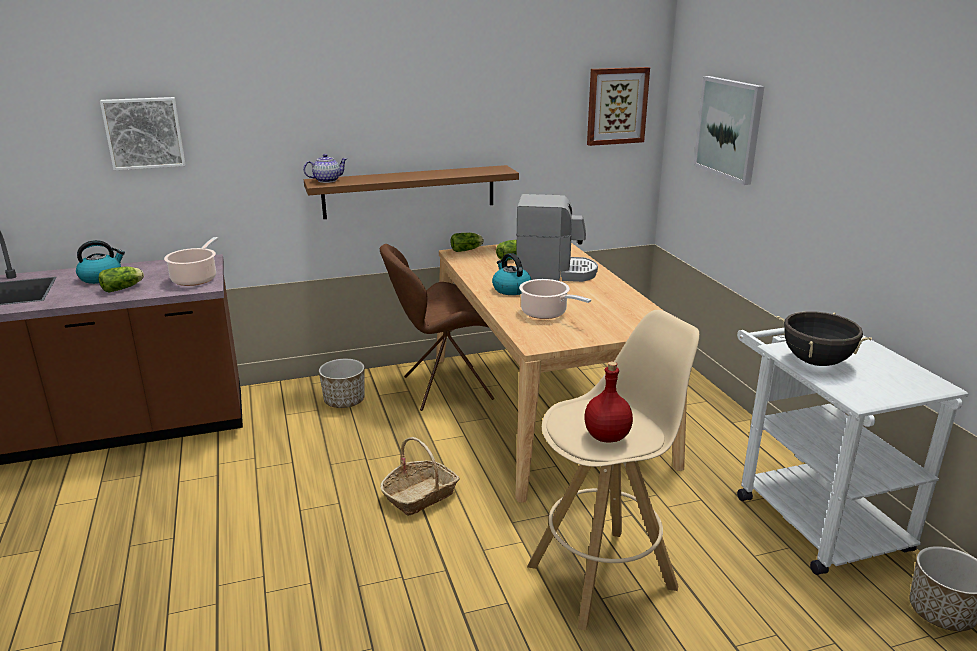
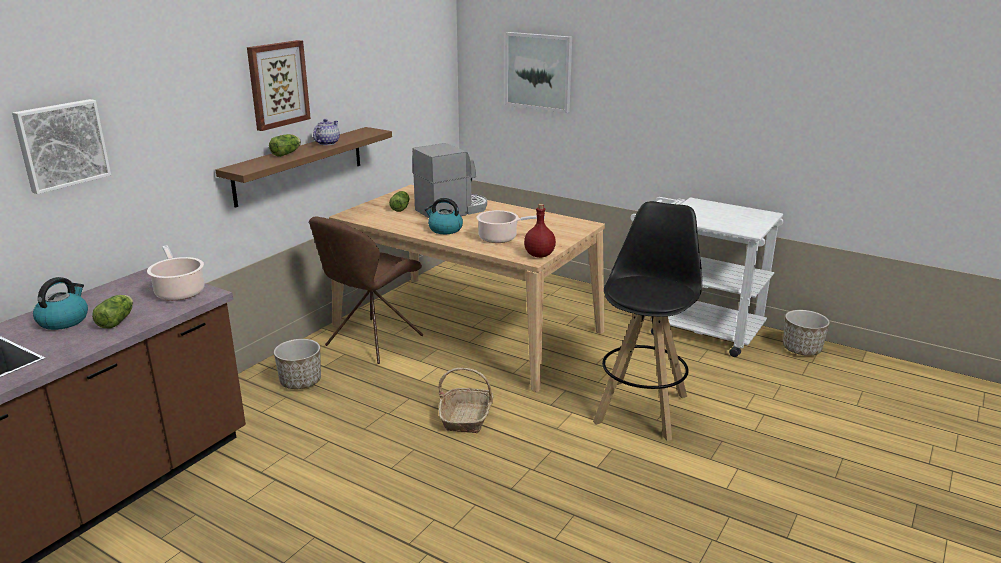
camera: 40 degrees left, 0 degrees up
teapot [303,154,347,183] -> teapot moved to [313,119,340,145]
lettuce [450,233,484,252] -> lettuce moved to [269,134,301,157]
beige stool [527,310,699,631] -> black stool [593,201,702,441]
red bottle [584,362,633,442] -> red bottle moved to [524,204,556,258]
picture [587,67,650,146] -> picture moved to [247,40,311,131]
black cooking pot [777,311,872,366] -> none

